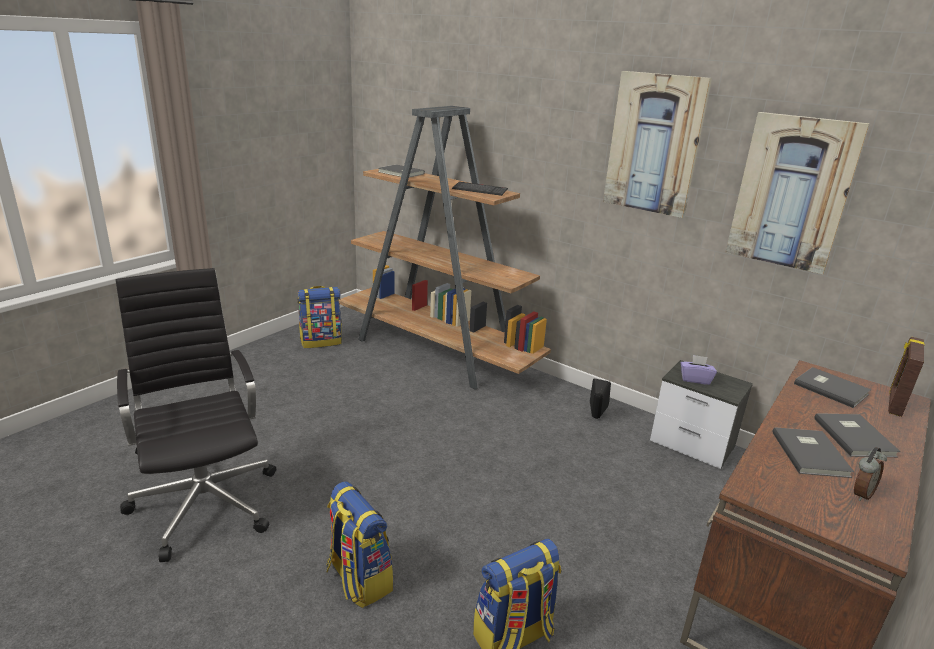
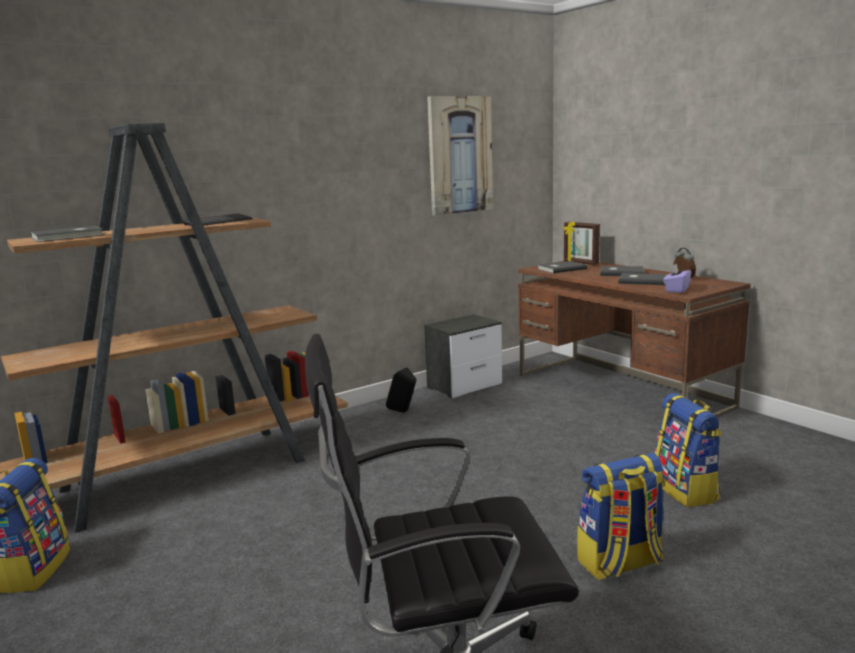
camera: 70 degrees left, 10 degrees down
picture [603,71,712,218] -> none
purple tissue box [681,355,717,385] -> purple tissue box moved to [663,263,691,293]

